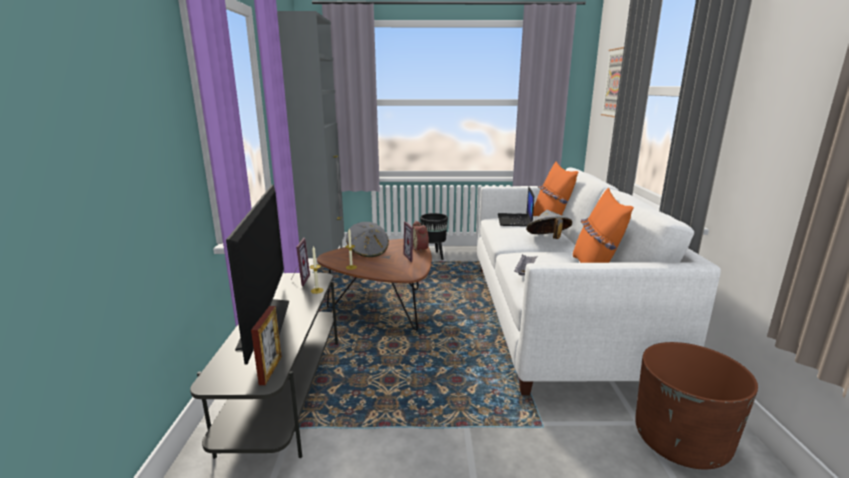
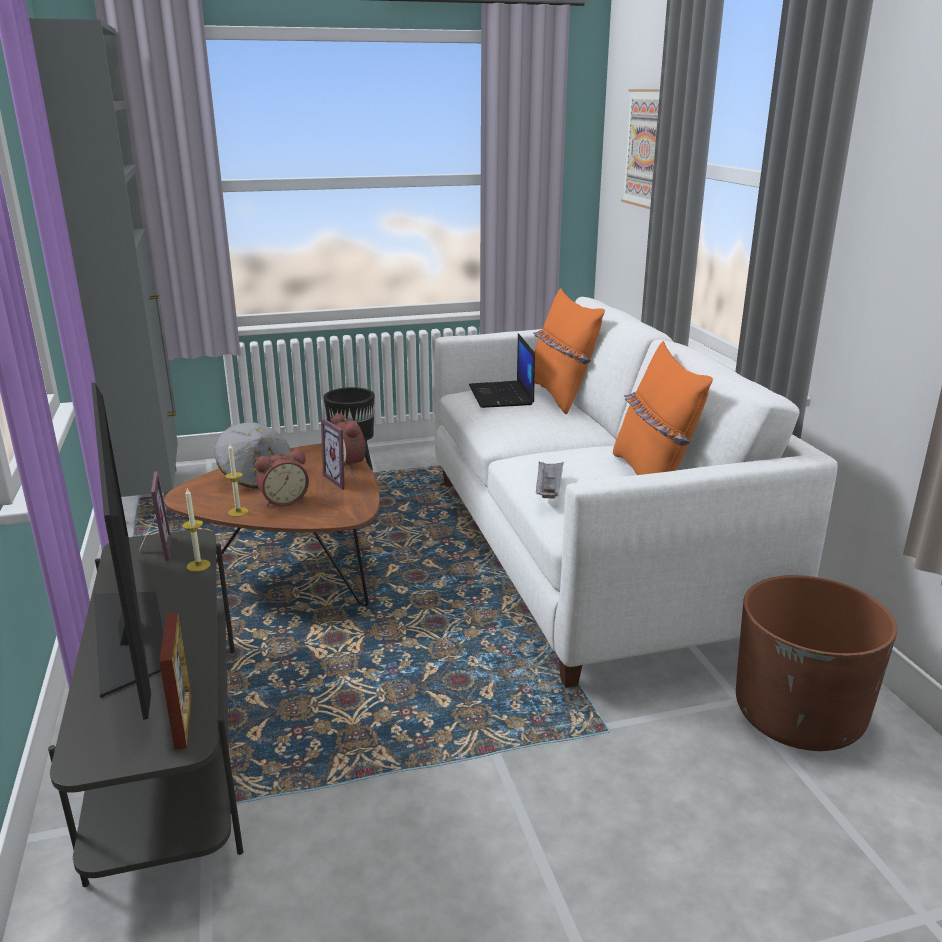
camera: 15 degrees left, 5 degrees up
grey hat [526,210,572,239] -> none
none -> alarm clock [255,450,309,507]

